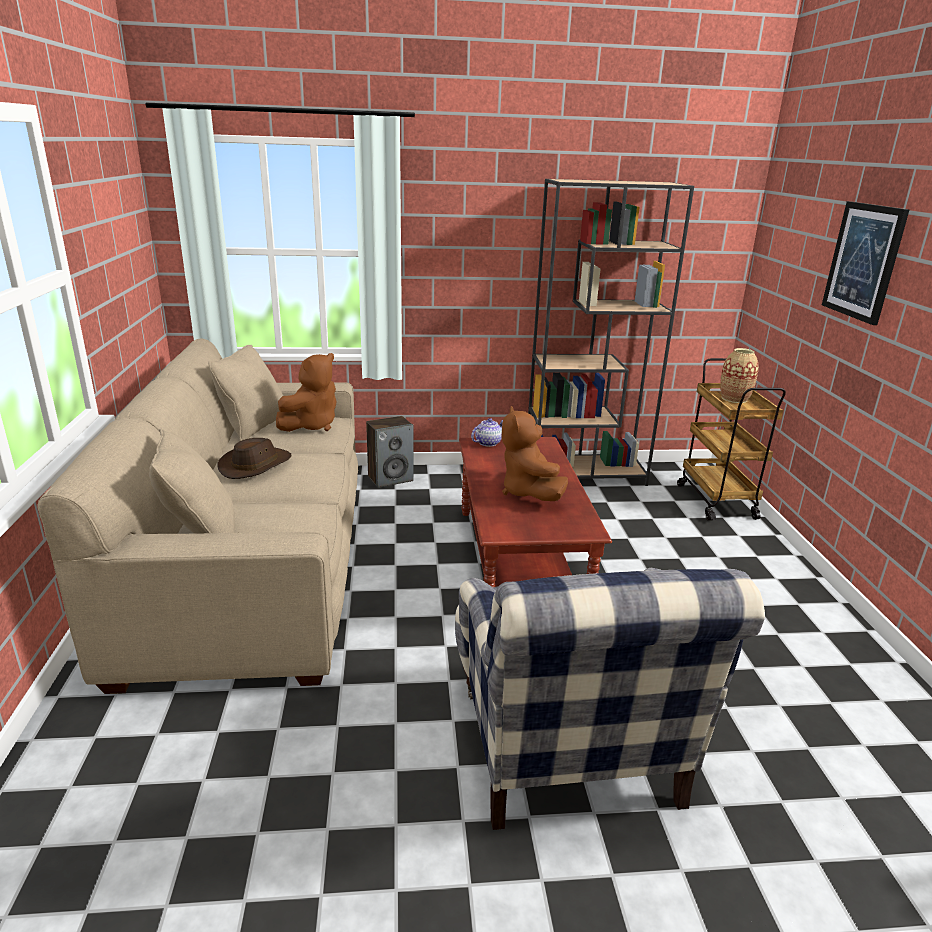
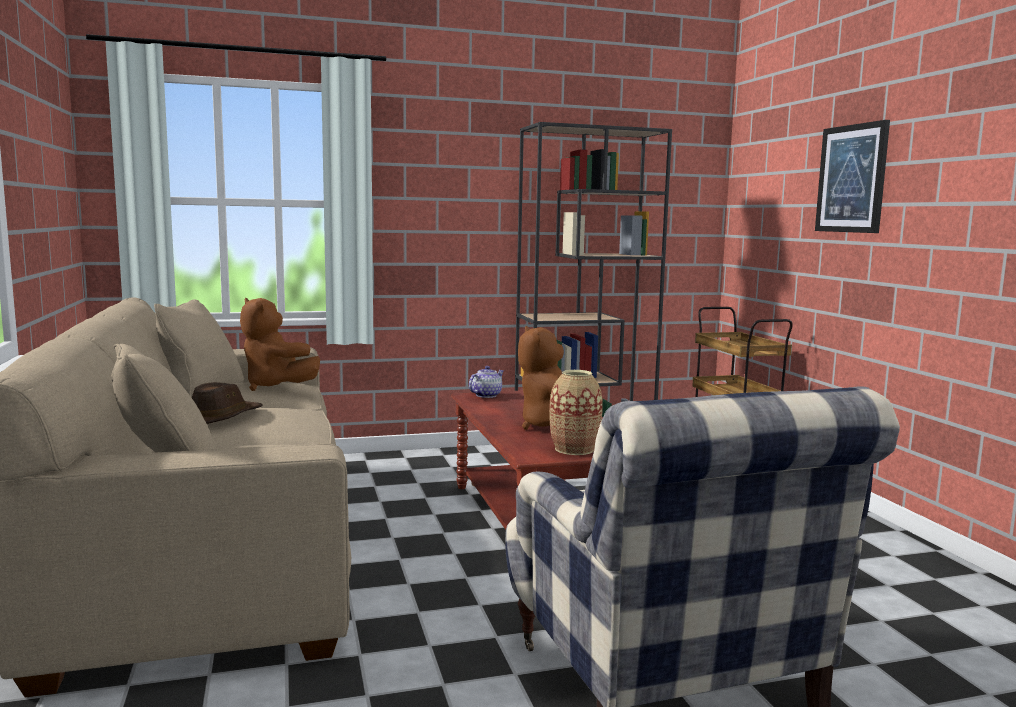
camera: 10 degrees left, 15 degrees down
brown plush toy [276,353,337,432] -> brown plush toy turned 105 degrees clockwise [240,298,320,391]
speaker [366,416,414,488] -> none
vase [720,348,758,403] -> vase moved to [549,370,603,455]

